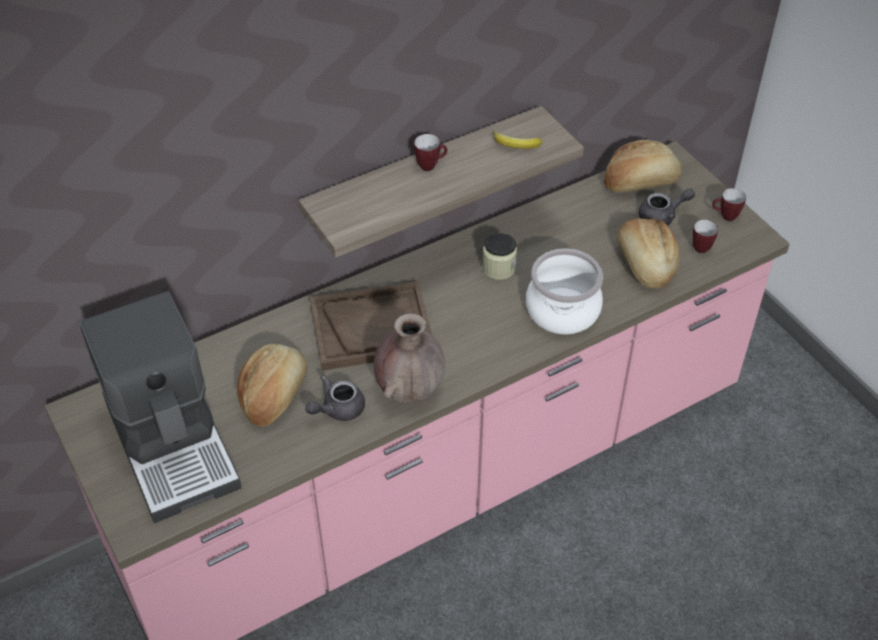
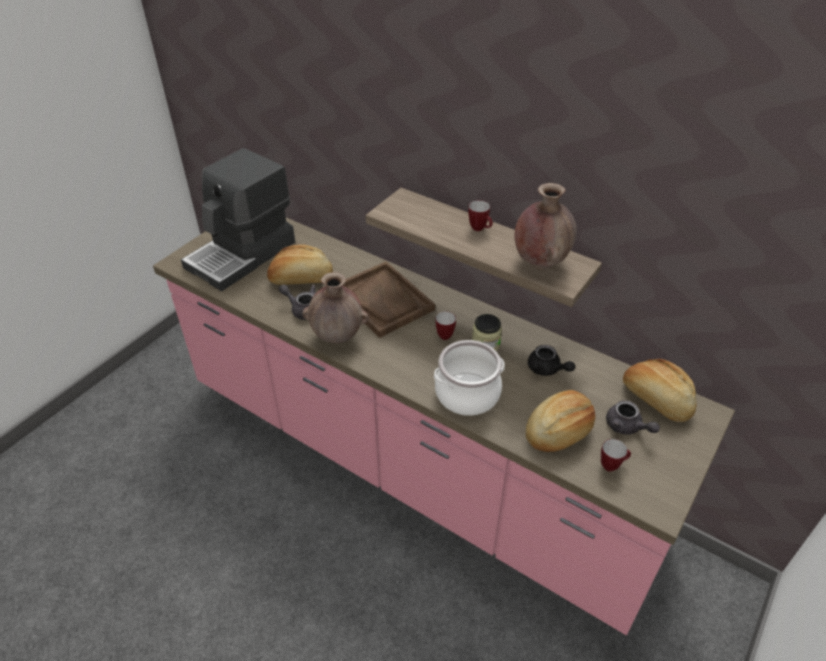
camera: 65 degrees right, 5 degrees down
banana [493,131,542,149] -> brown vase [515,183,577,270]
mug [712,188,746,221] -> mug moved to [435,311,456,340]
none -> black teapot [528,345,575,376]

